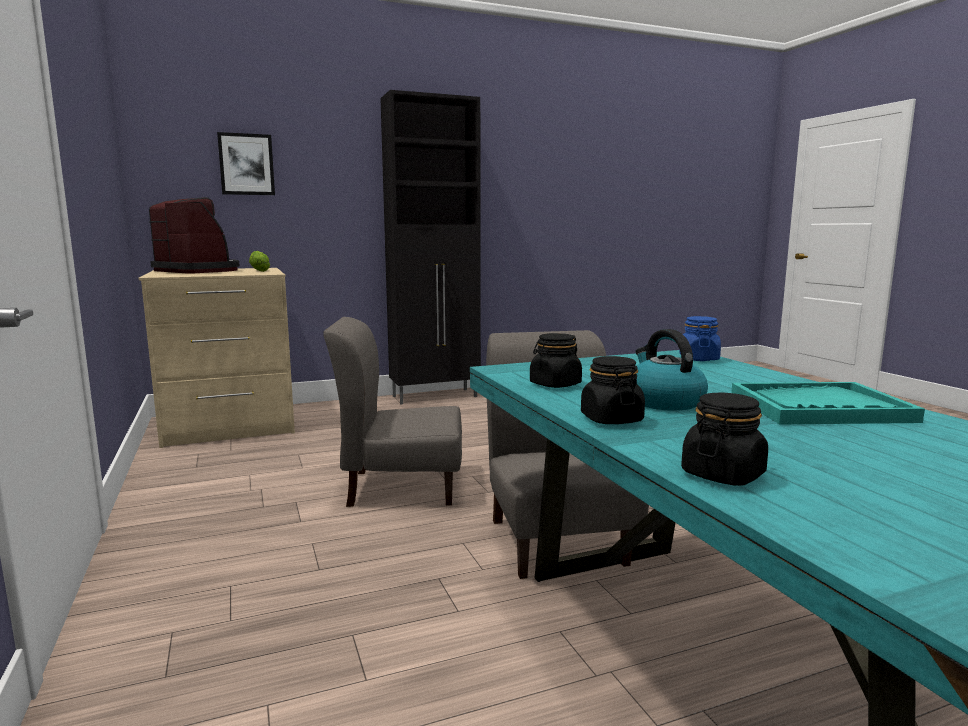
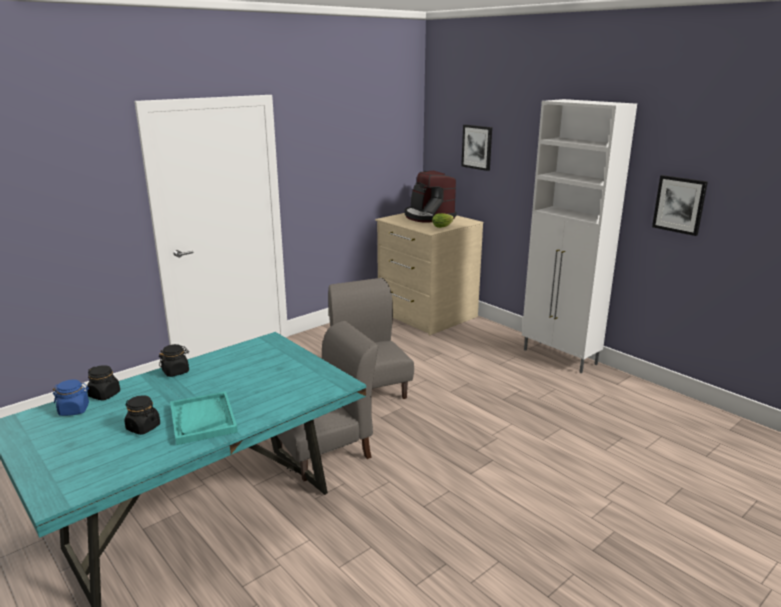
camera: 70 degrees right, 10 degrees up
coffee machine [149,197,239,274] -> coffee machine turned 135 degrees clockwise [405,171,457,222]
black cabinet [380,90,481,405] -> white cabinet [522,99,637,373]
black jar [530,333,582,388] -> black jar moved to [124,395,160,435]
kettle [636,329,708,411] -> none
blue jar [679,316,721,361] -> blue jar moved to [53,379,89,416]
none -> picture [652,175,708,236]

